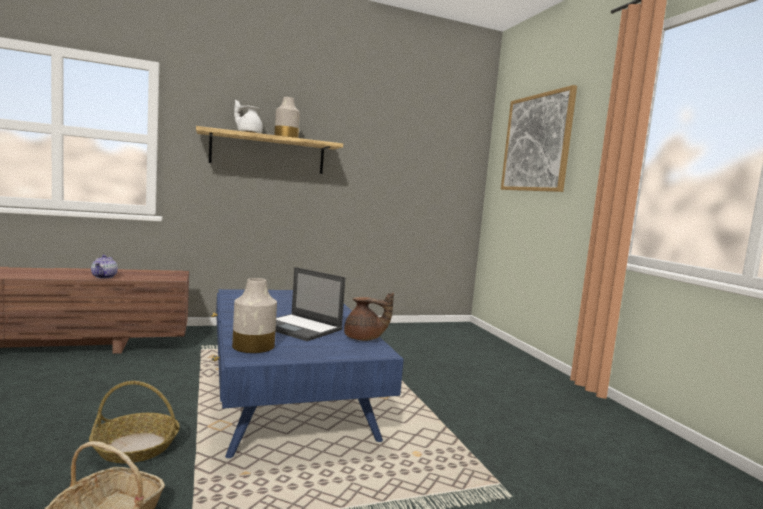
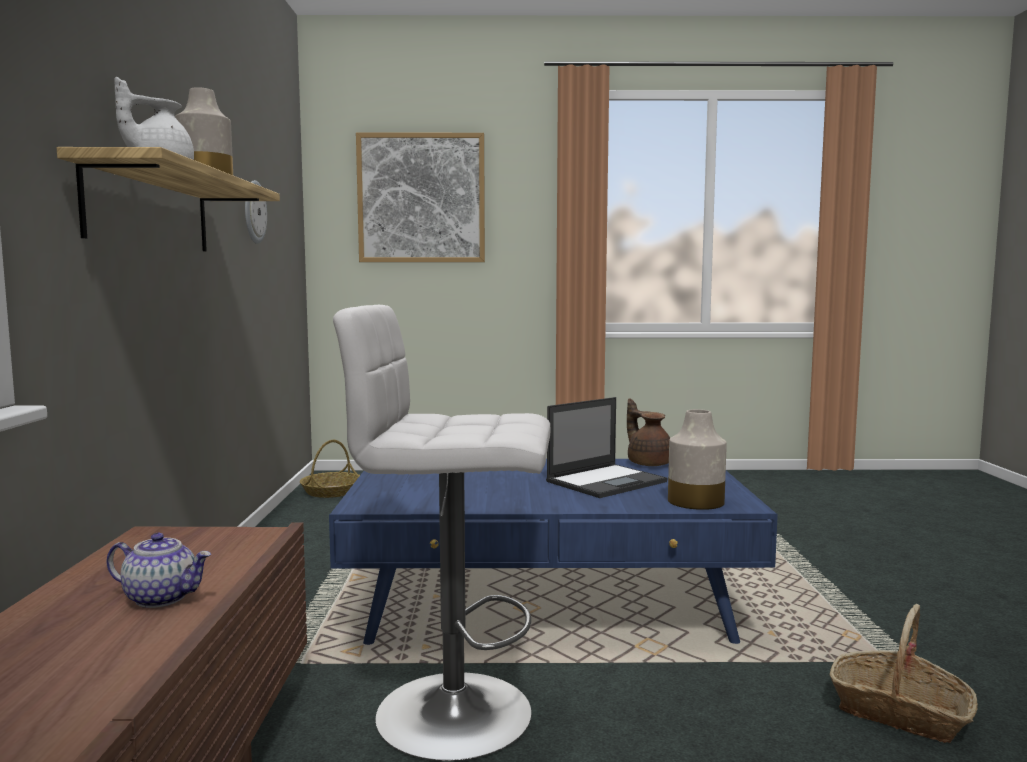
camera: 70 degrees left, 0 degrees up
basket [89,381,180,463] -> basket moved to [300,440,360,498]
brown teapot [344,293,394,341] -> brown teapot turned 60 degrees counterclockwise [627,399,670,466]
none -> wall clock [245,180,267,244]
none -> white stool [333,305,550,761]

